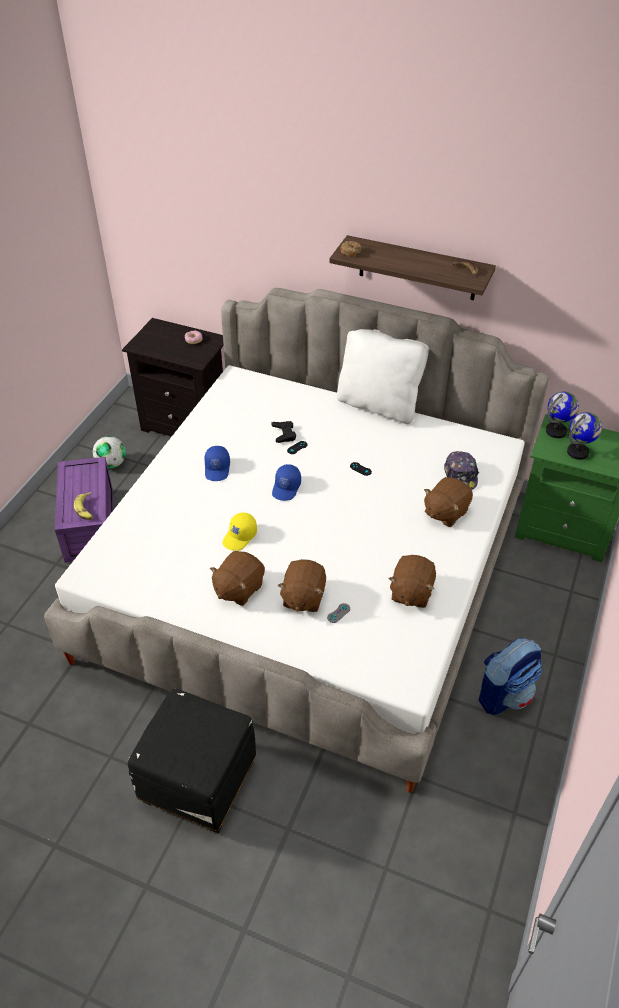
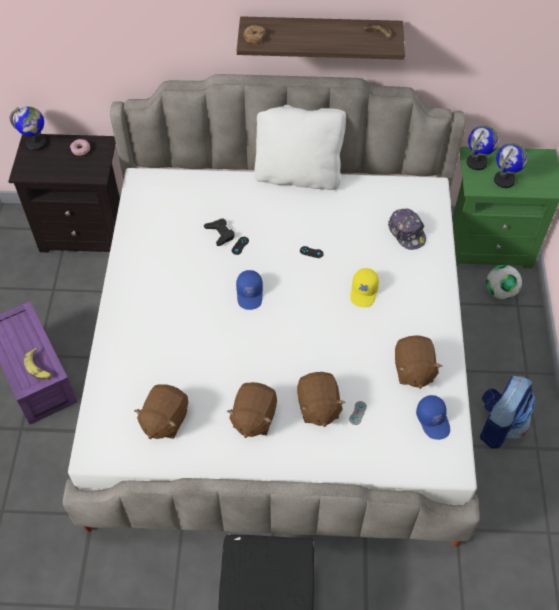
camera: 20 degrees left, 10 degrees up
football [93,436,126,468] -> football moved to [486,265,522,300]
blue cap [204,446,230,481] -> blue cap moved to [416,395,450,440]
yellow cap [222,512,257,551] -> yellow cap moved to [350,268,379,308]
brown plush toy [424,477,473,527] -> brown plush toy moved to [134,384,188,439]
none -> globe [10,107,47,151]

